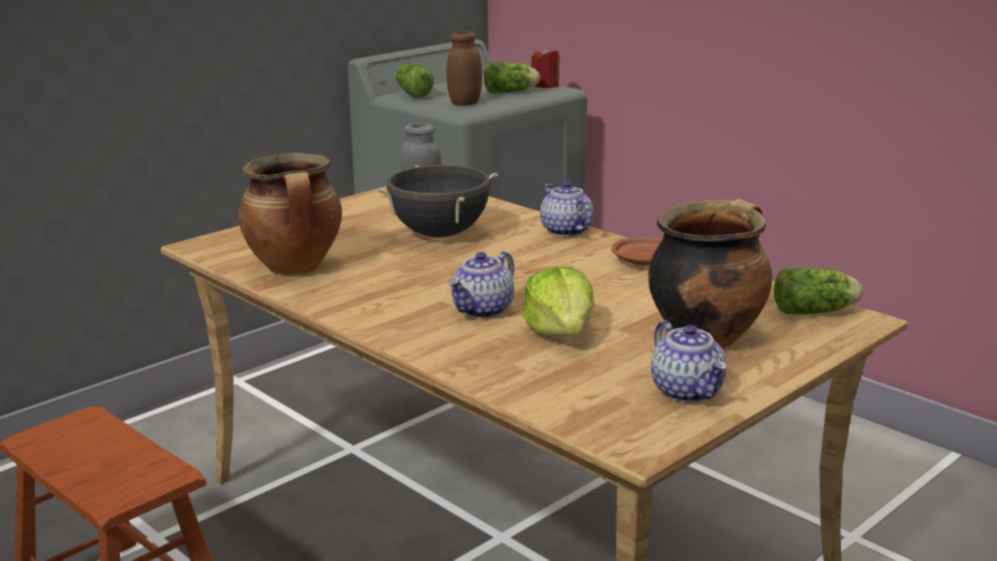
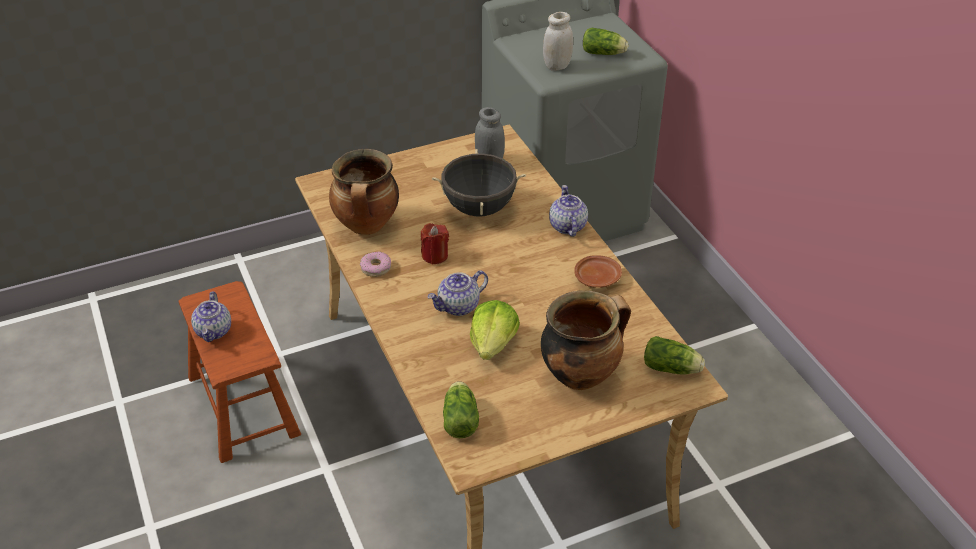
camera: 20 degrees right, 20 degrees up
lettuce [396,63,434,97] -> lettuce moved to [443,381,479,438]
brown jar [447,31,482,106] -> white jar [543,12,573,71]
red candle [531,46,560,88] -> red candle moved to [421,223,449,265]
teapot [651,320,727,403] -> teapot moved to [191,292,231,342]
none -> donut [360,251,391,277]

